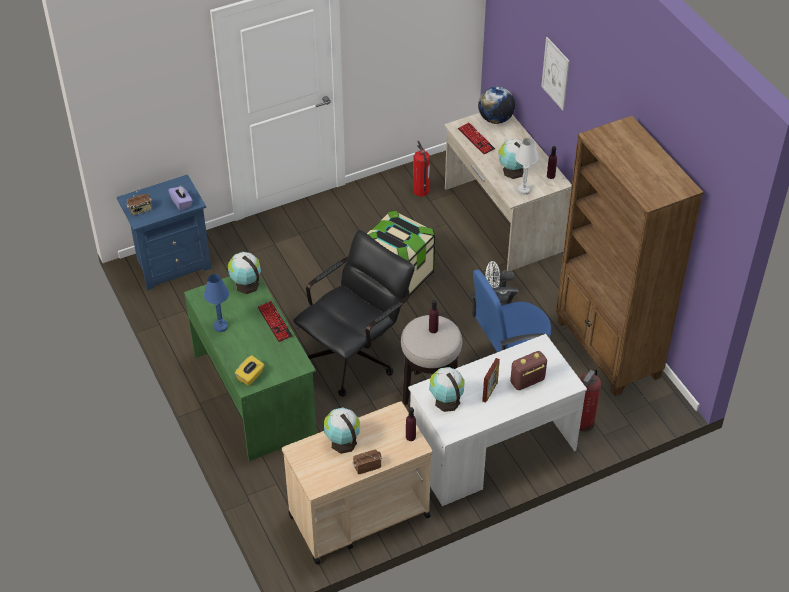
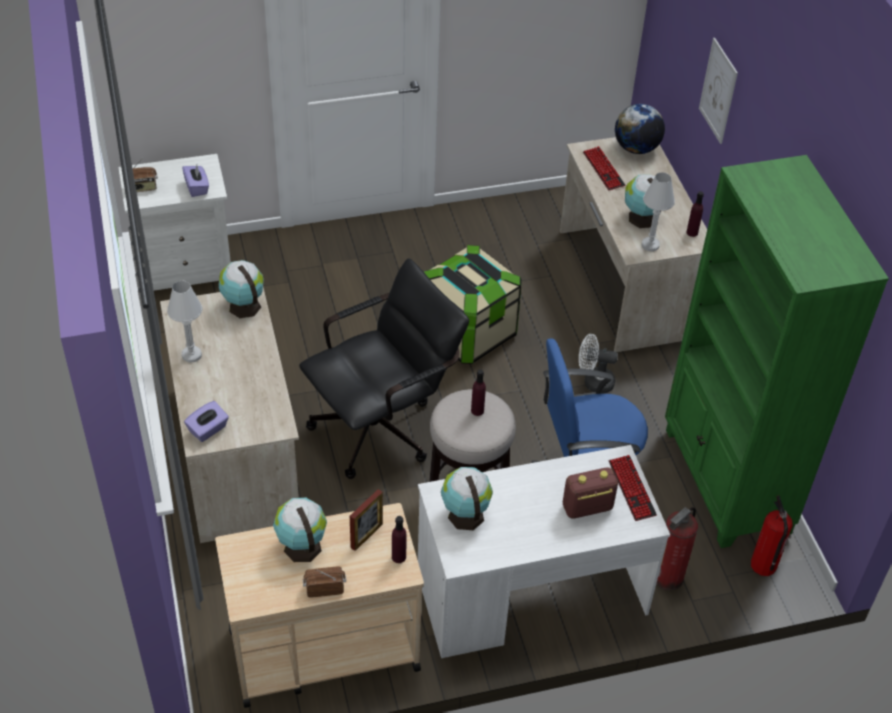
camera: 10 degrees right, 0 degrees up
blue nightstand [117,174,211,291] -> white nightstand [118,154,231,291]
green desk [184,275,317,461] -> beige desk [160,288,299,543]
blue table lamp [204,274,229,332] -> white table lamp [167,281,202,362]
yellow tissue box [235,355,264,386] -> purple tissue box [184,401,229,442]
keyboard [258,301,293,342] -> keyboard moved to [609,455,657,521]
fire extinguisher [413,141,430,197] -> fire extinguisher moved to [751,495,793,576]
picture frame [482,358,500,403] -> picture frame moved to [350,489,383,551]
brown bookcase [556,116,704,396] -> green bookcase [665,155,889,548]

